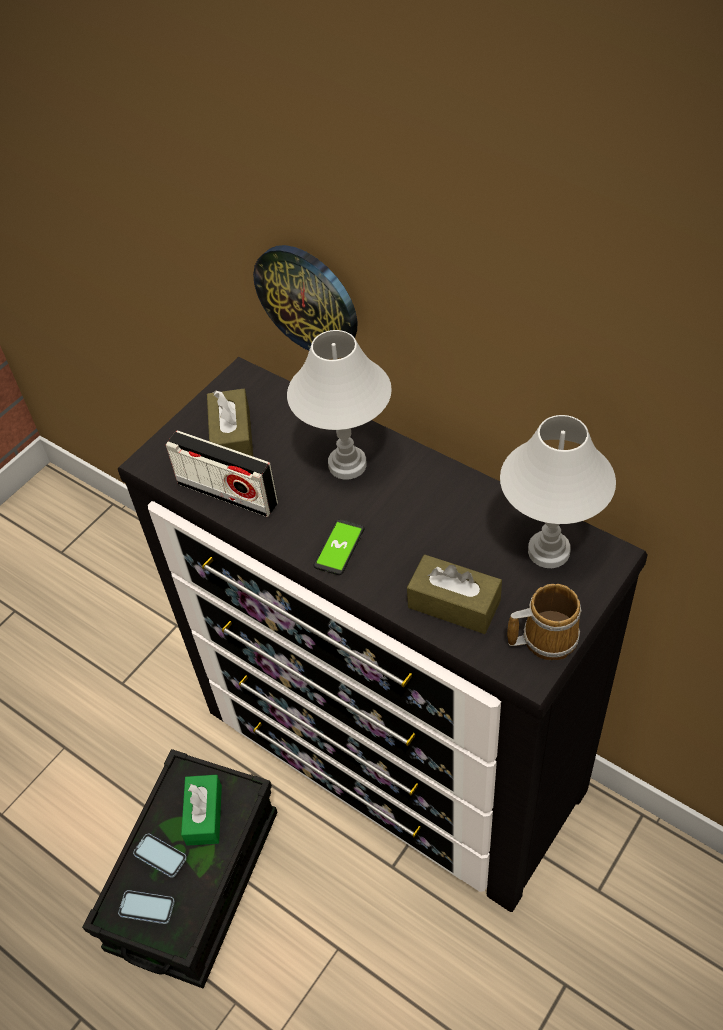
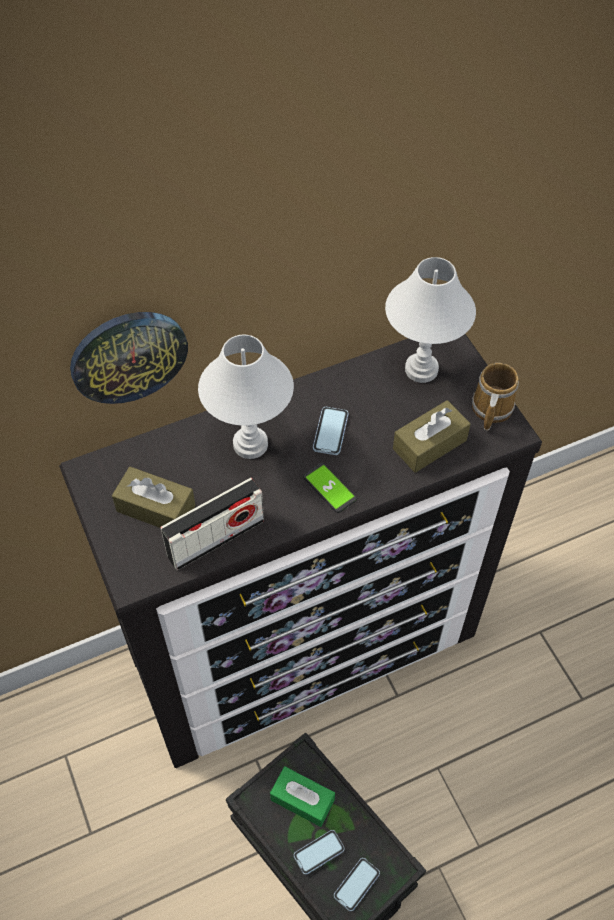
camera: 65 degrees left, 5 degrees up
none -> phone [313,407,349,455]

